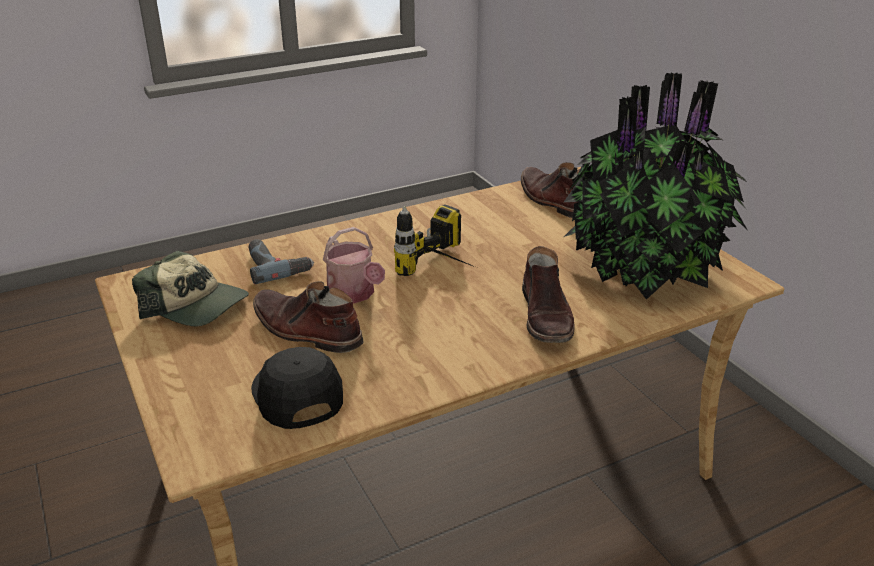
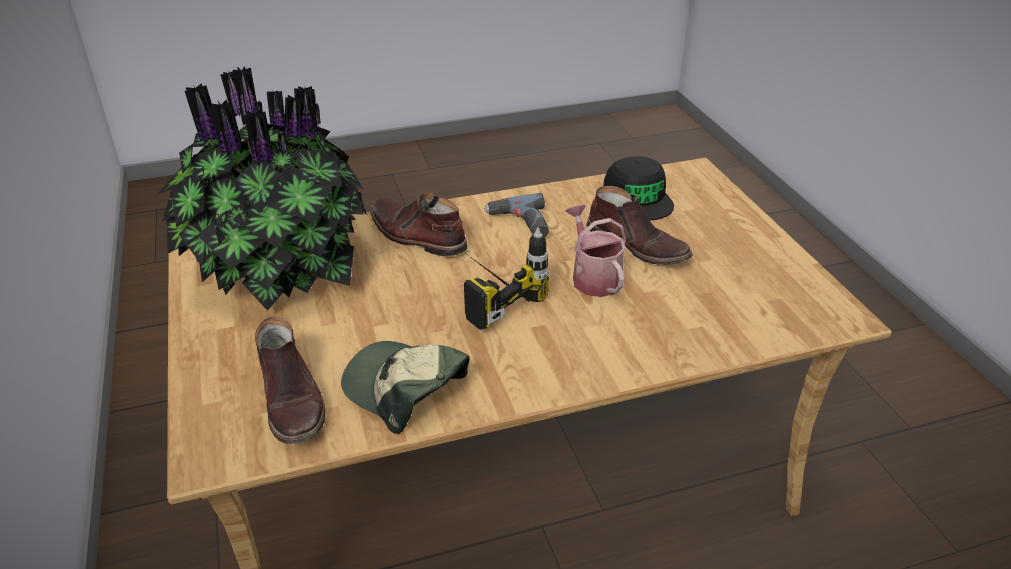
camera: 170 degrees left, 5 degrees up
cap [132,250,249,326] -> cap moved to [341,341,470,434]
power drill [249,239,314,284] -> power drill moved to [484,193,549,237]
brown boot [522,246,575,343] -> brown boot turned 60 degrees counterclockwise [370,192,468,257]

